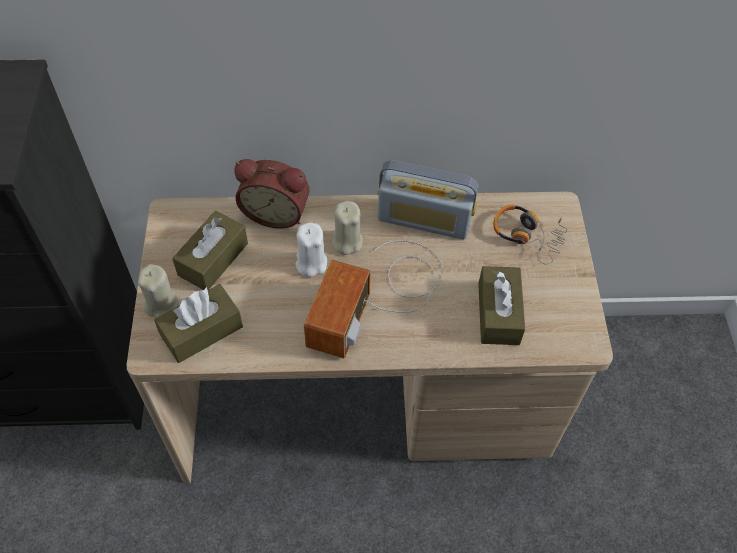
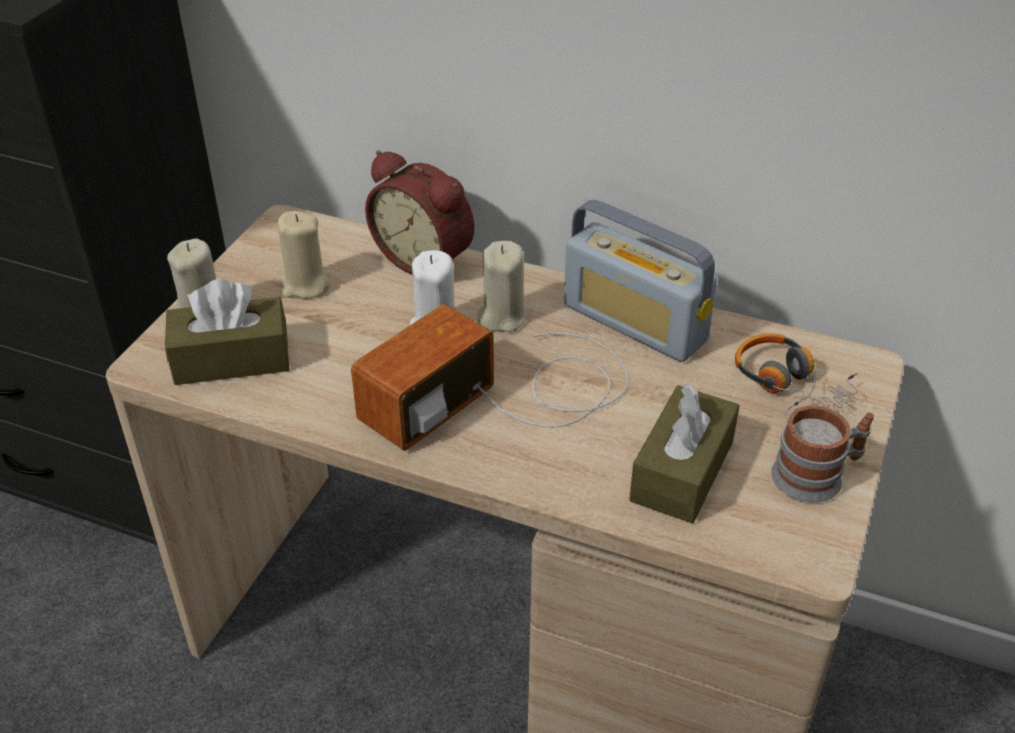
camera: 25 degrees right, 15 degrees down
brown tissue box [172,211,248,290] -> beige candle [278,211,331,299]
none -> mug [771,405,874,503]

